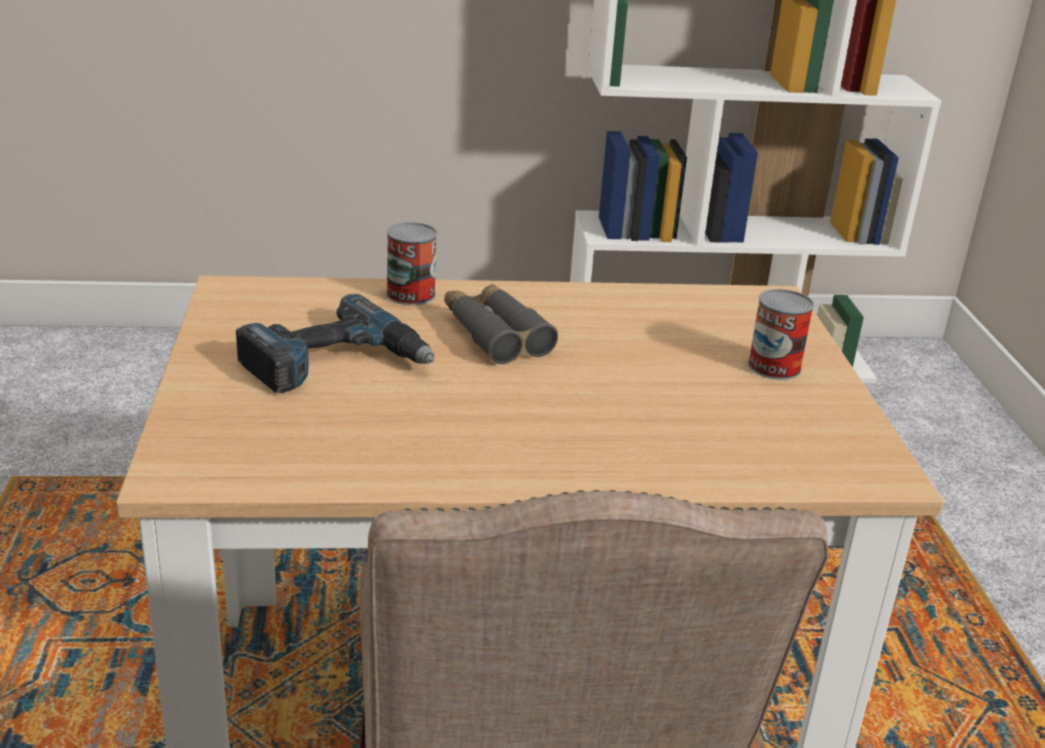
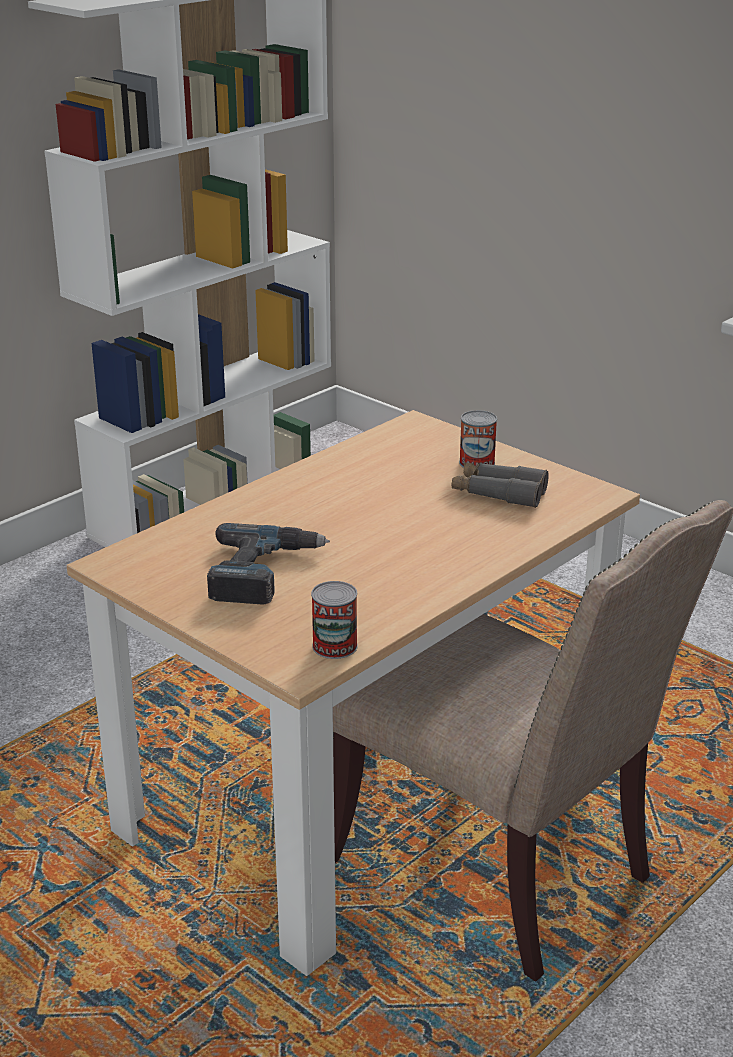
camera: 40 degrees left, 0 degrees up
can [387,222,437,305] -> can moved to [311,581,358,659]
grey binoculars [444,284,558,364] -> grey binoculars moved to [452,462,549,508]

